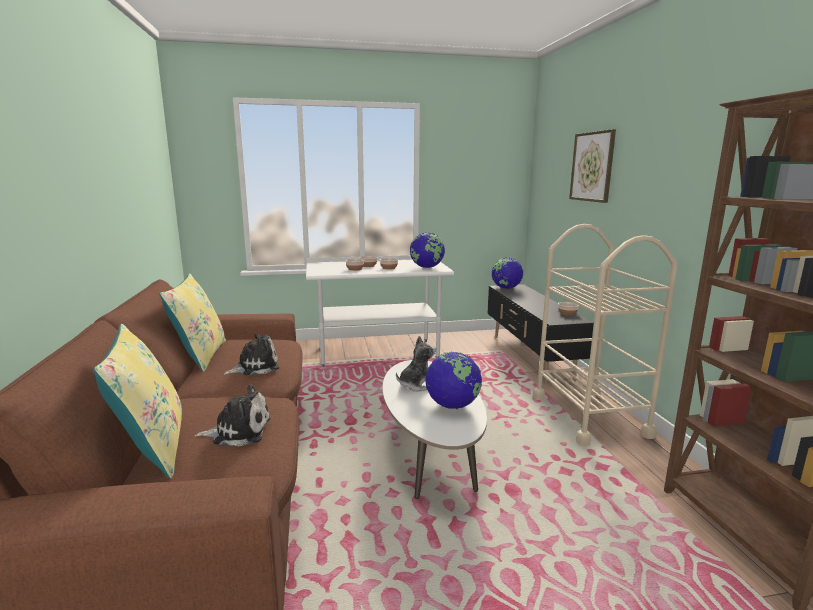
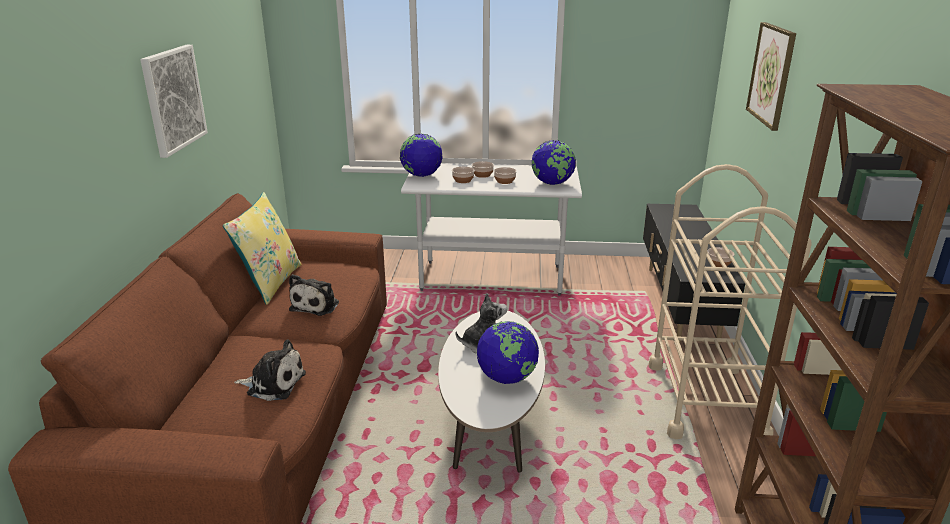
camera: 15 degrees right, 10 degrees up
yellow pillow [93,324,182,479] -> none
plush toy [223,333,279,375] -> plush toy turned 120 degrees clockwise [289,274,339,316]
globe [491,258,523,289] -> globe moved to [400,134,443,177]
none -> picture [140,45,208,158]

